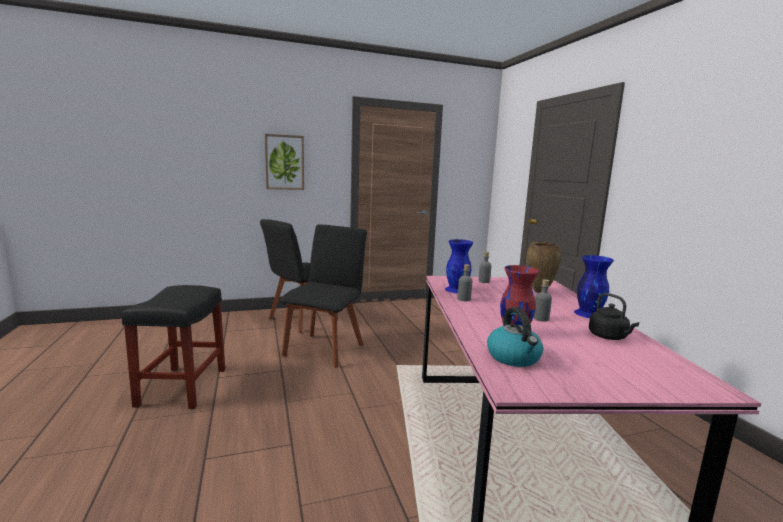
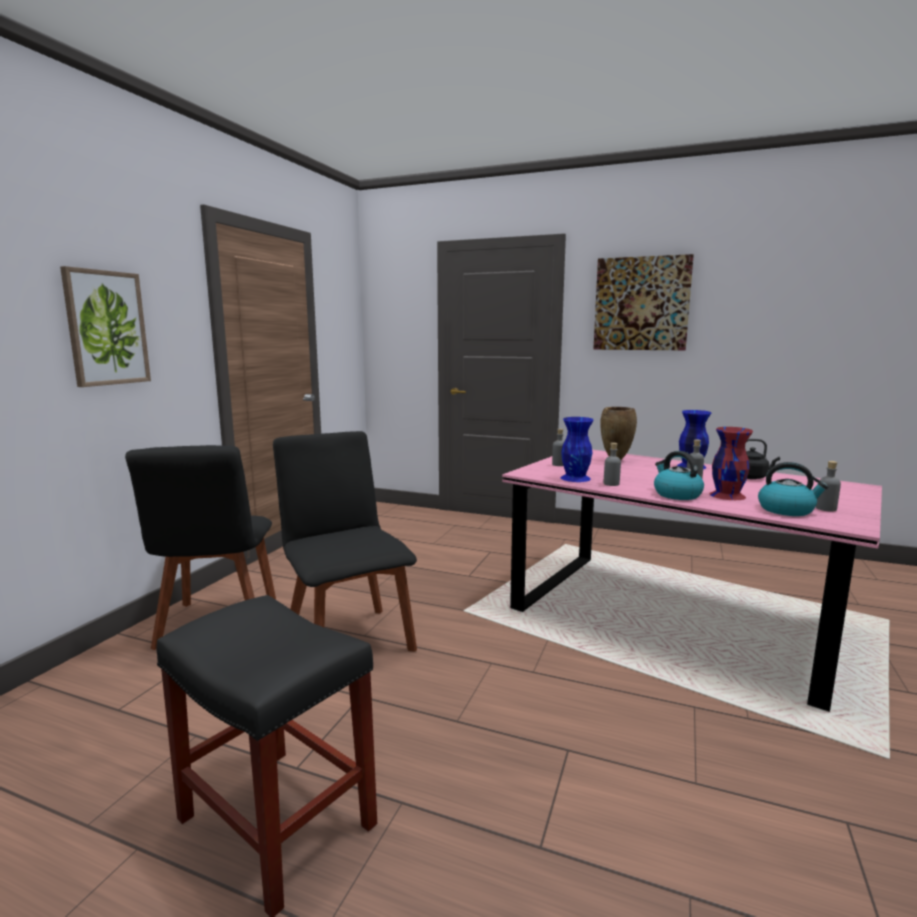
camera: 50 degrees left, 0 degrees up
none -> picture [593,254,694,350]
none -> kettle [654,451,704,500]
none -> grey bottle [816,461,841,512]

